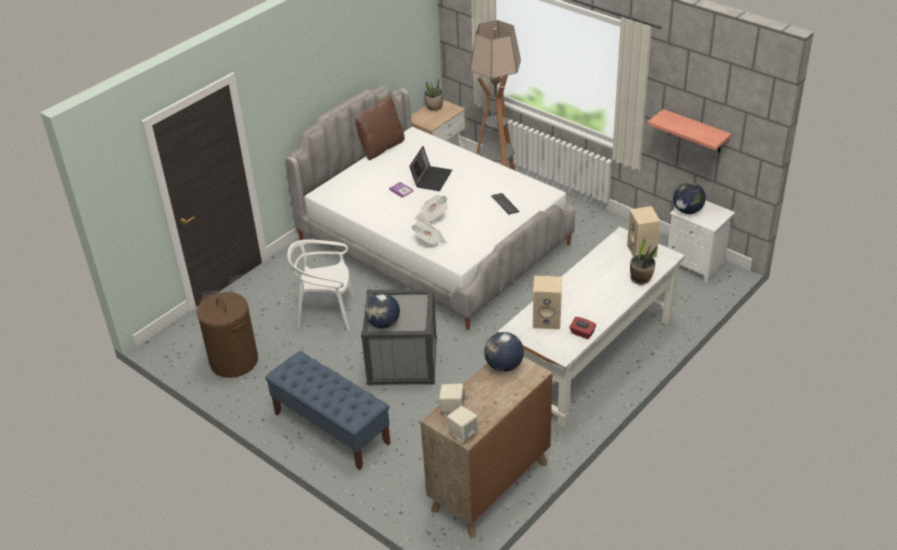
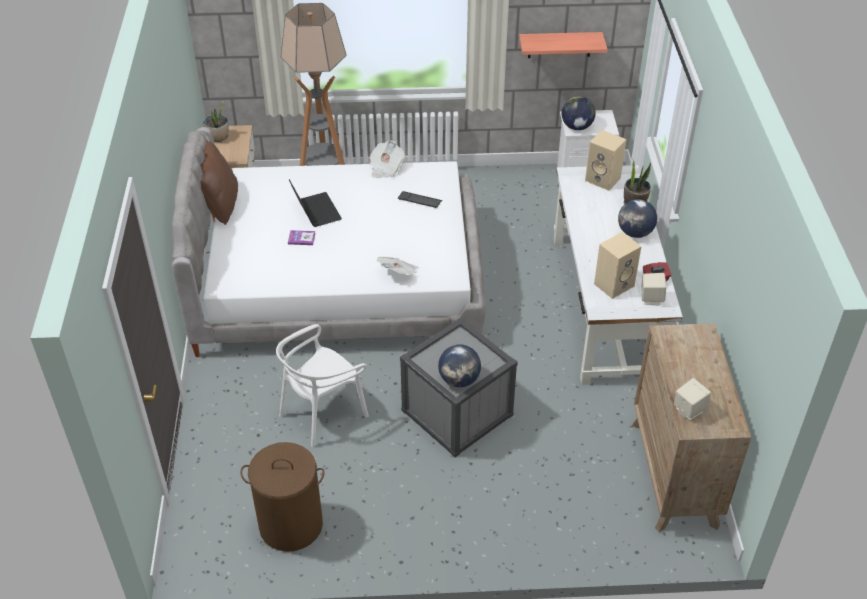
camera: 45 degrees left, 5 degrees up
blue bench [265,351,390,470] -> none
newspaper [415,195,448,224] -> newspaper moved to [369,140,405,178]
beige speaker [447,406,479,443] -> beige speaker moved to [641,273,666,306]
globe [484,332,524,372] -> globe moved to [618,199,657,238]

